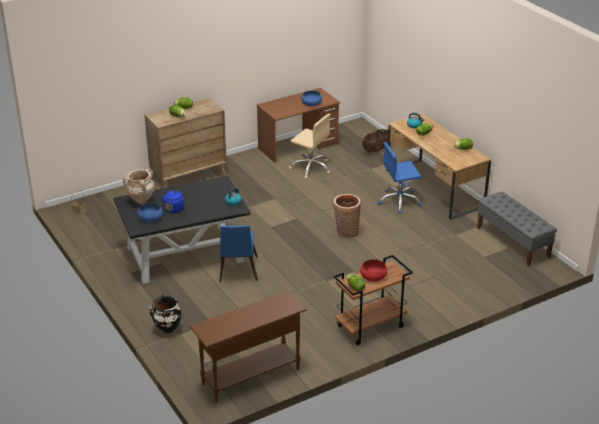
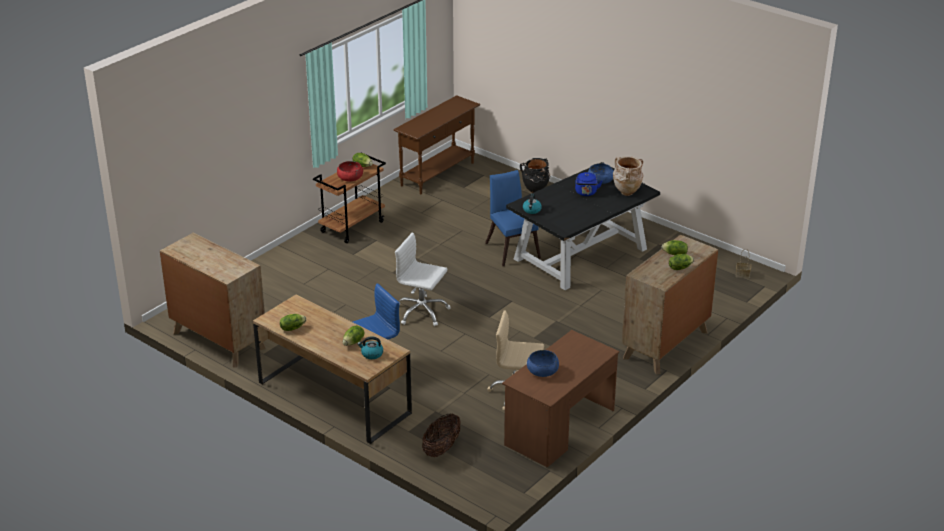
camera: 160 degrees right, 0 degrees up
basket [333,194,361,238] -> white office chair [395,232,451,326]
grey bench [477,192,557,266] -> brown dresser [160,233,266,368]

